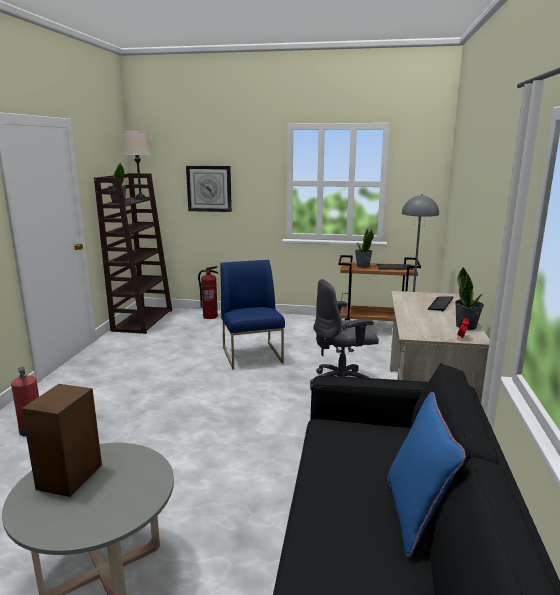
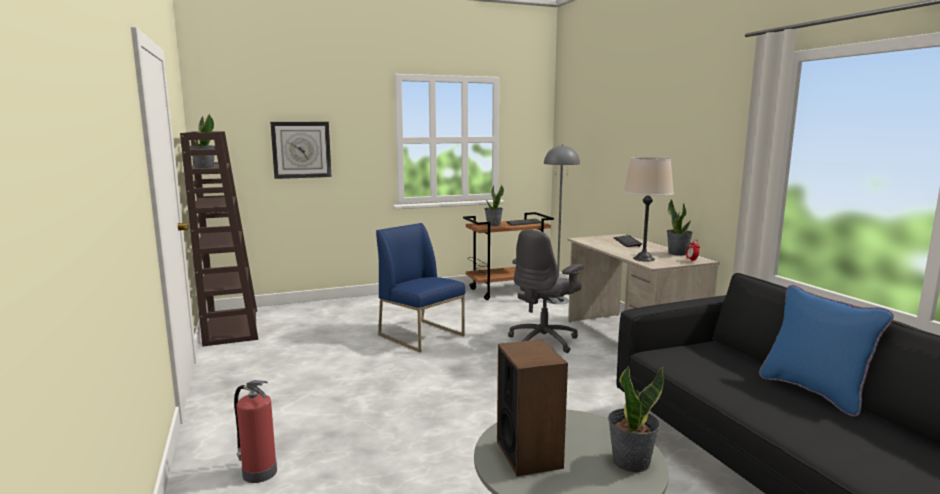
camera: 30 degrees left, 5 degrees down
beige table lamp [121,131,153,199] -> beige table lamp moved to [623,157,674,261]
fire extinguisher [198,266,219,319] -> none
none -> potted plant [608,366,664,472]

